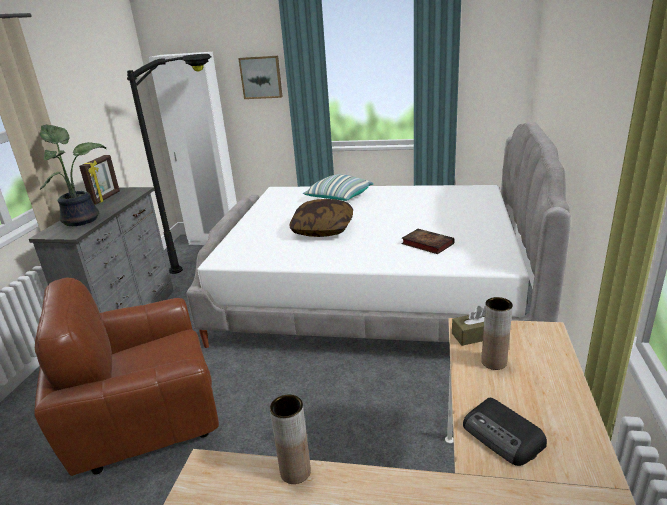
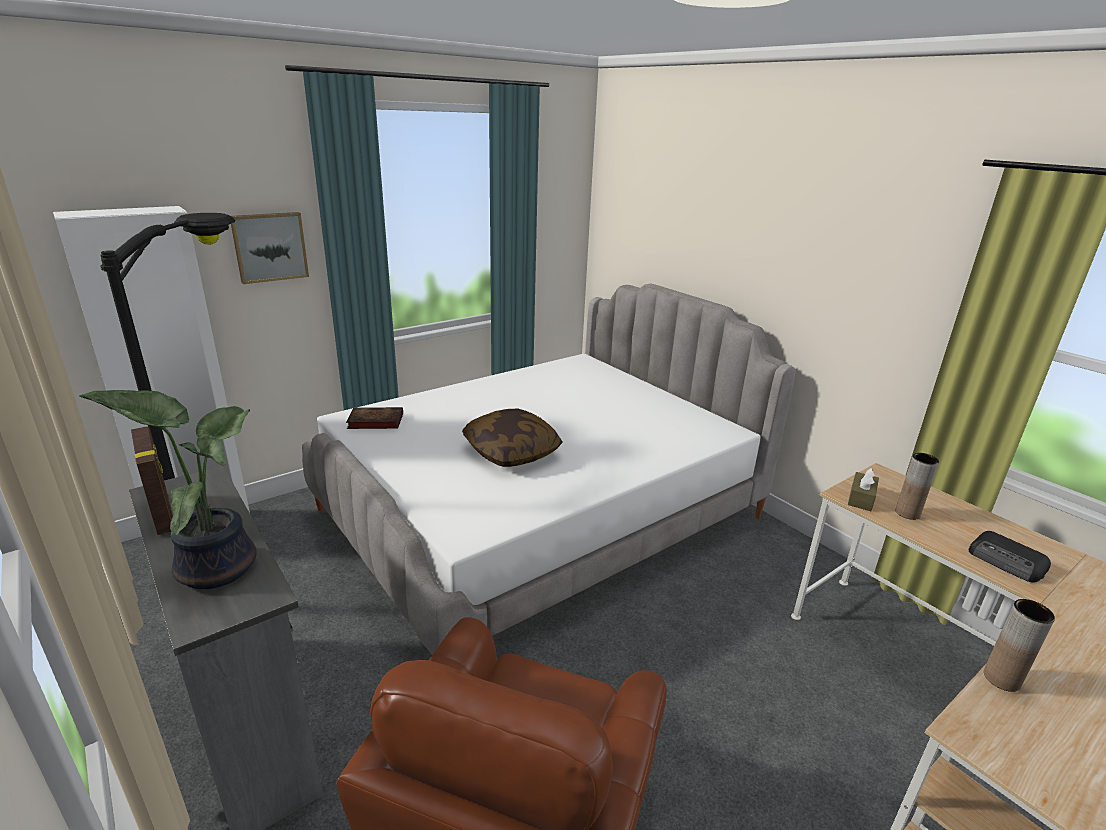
camera: 50 degrees left, 0 degrees up
pillow [303,174,374,201] -> none
book [401,229,455,254] -> book moved to [346,407,403,429]
radio [463,398,547,466] -> radio turned 45 degrees clockwise [969,531,1051,583]

